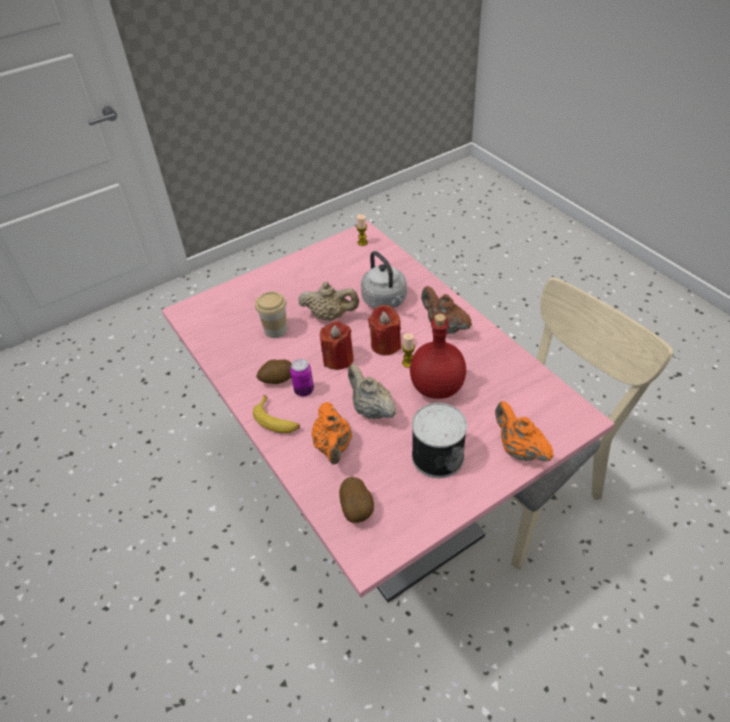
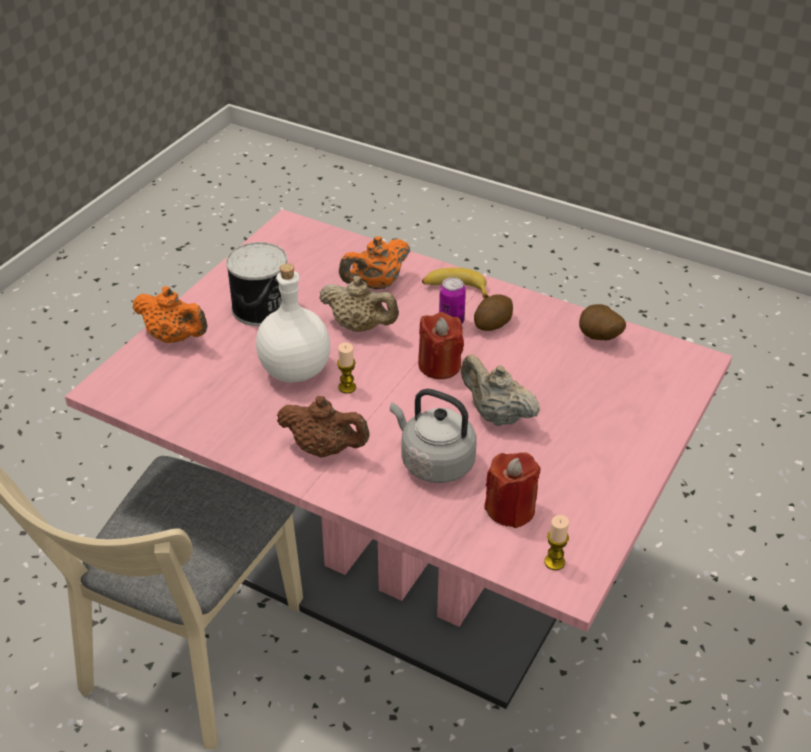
camera: 150 degrees right, 5 degrees down
cup [255,292,287,338] -> none
beige teapot [298,282,359,321] -> beige teapot turned 60 degrees clockwise [461,355,540,426]
orange teapot [311,402,352,464] -> orange teapot turned 90 degrees counterclockwise [339,236,410,290]
potato [339,477,374,523] -> potato moved to [579,304,626,340]
red candle [368,305,401,355] -> red candle moved to [484,452,540,528]
red bottle [410,314,466,399] -> white bottle [256,264,330,383]

